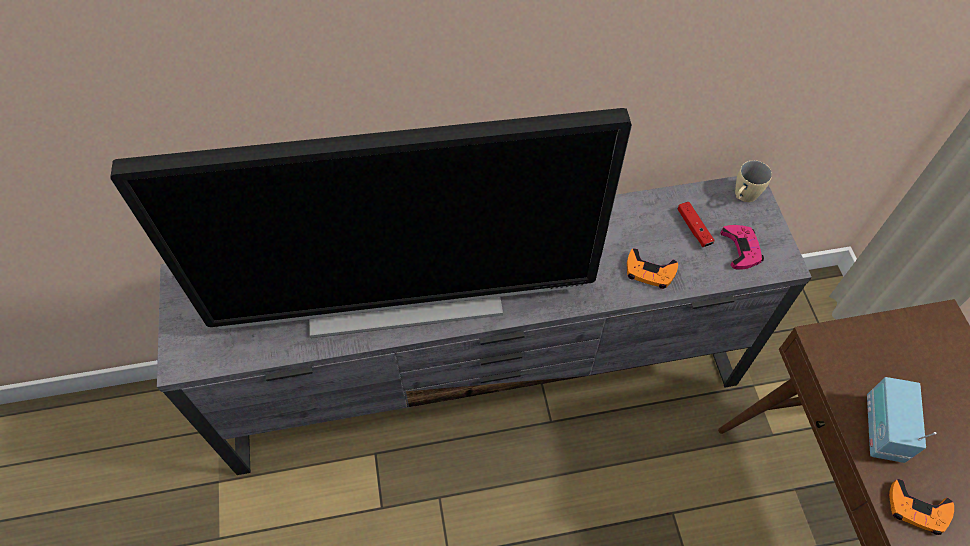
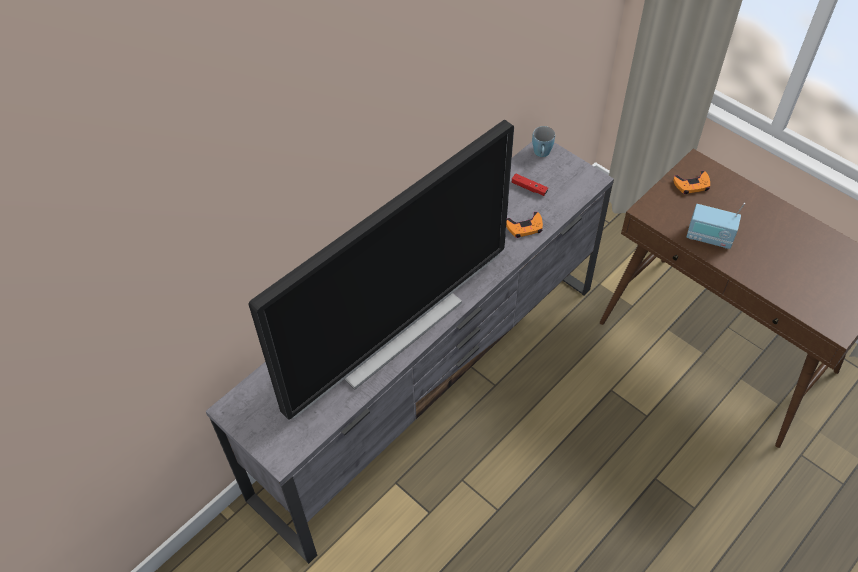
camera: 35 degrees left, 5 degrees down
pink game controller [721,225,764,270] -> none
beige mug [735,160,772,202] -> blue mug [532,126,555,157]
radio [867,377,937,463] -> radio turned 45 degrees counterclockwise [687,203,745,249]
orange game controller [889,479,954,535] -> orange game controller moved to [673,171,710,194]

